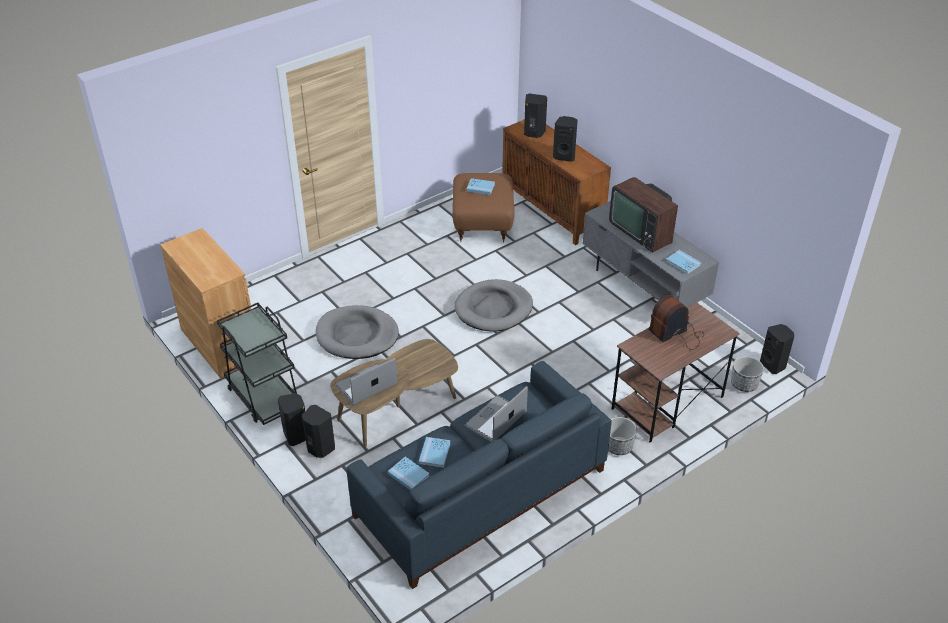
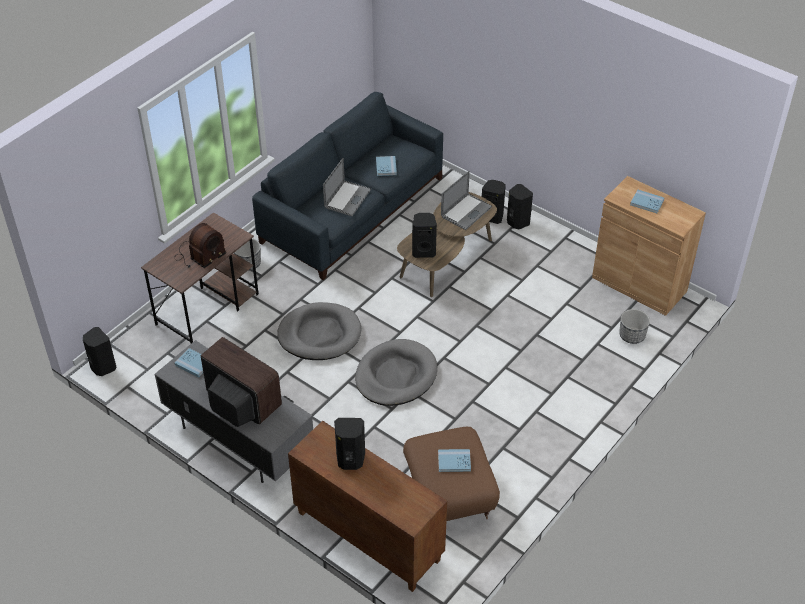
camera: 165 degrees right, 5 degrees up
black cart [217,303,297,425] -> none
grey dog bed [316,305,399,359] -> grey dog bed moved to [277,302,362,360]
blue book [388,457,430,490] -> blue book moved to [630,190,664,213]
black speaker [524,94,547,138] -> black speaker moved to [412,213,437,258]
planter [731,356,764,392] -> planter moved to [619,309,650,344]

